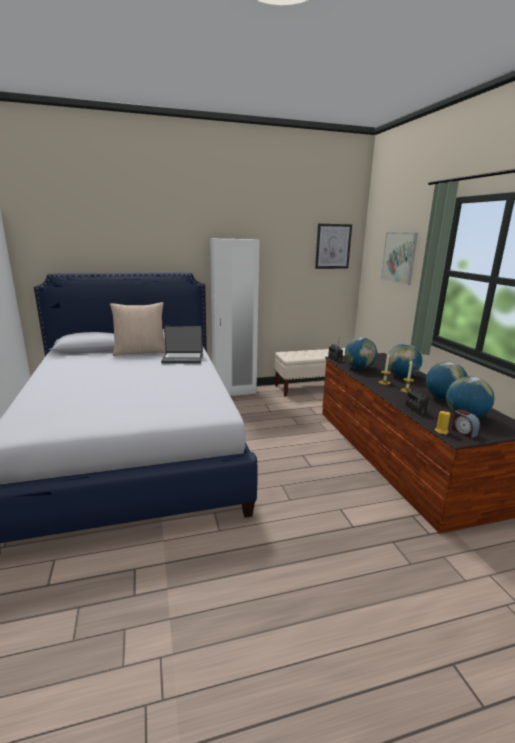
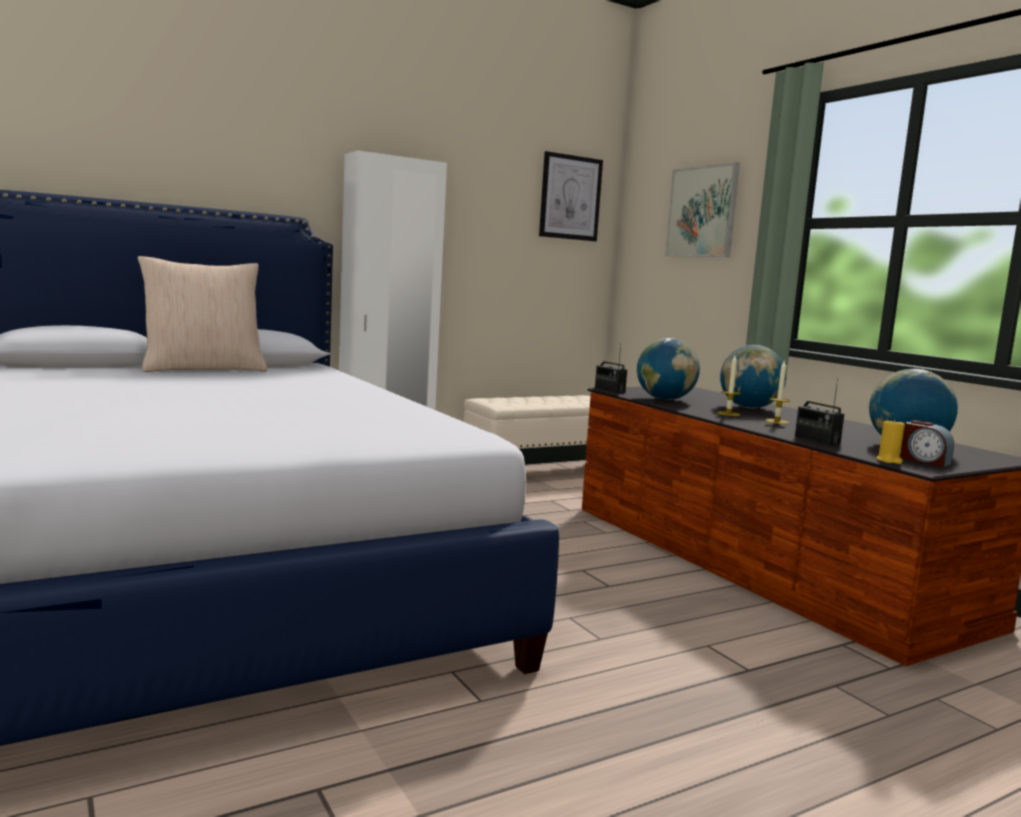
camera: 15 degrees left, 10 degrees down
laptop [161,326,203,363] -> none
globe [426,362,468,400] -> none

